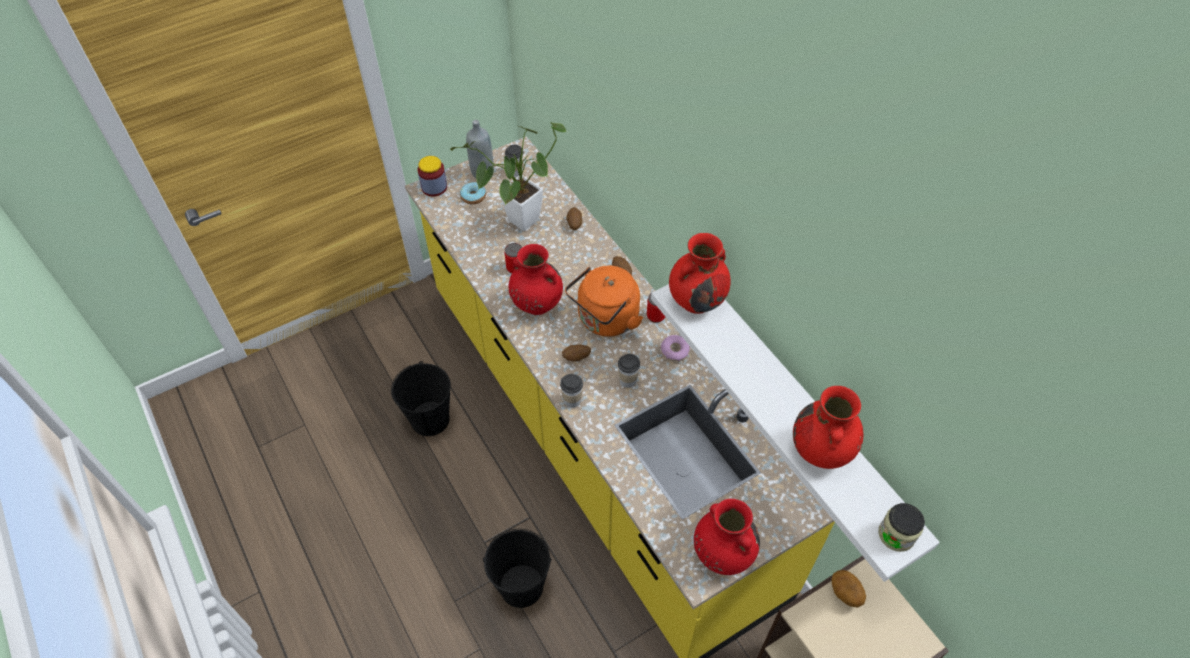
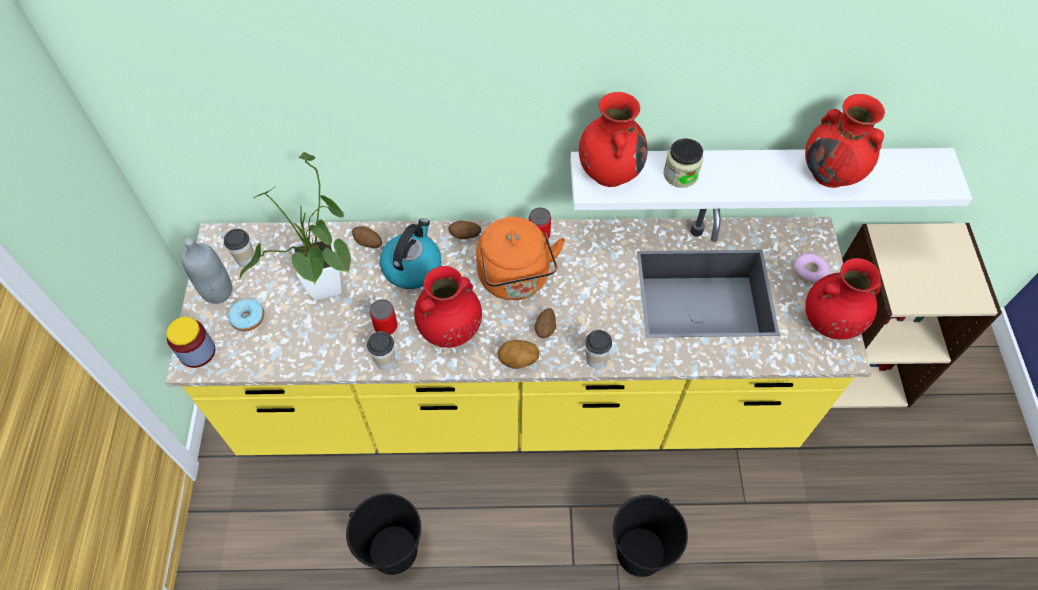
camera: 60 degrees left, 5 degrees up
cup [618,354,640,388] -> cup moved to [367,331,395,370]
donut [661,335,690,362] -> donut moved to [794,253,830,284]
potato [831,570,866,608] -> potato moved to [498,340,539,369]
jar [878,503,925,552] -> jar moved to [663,138,703,188]
none -> kettle [380,218,441,289]

